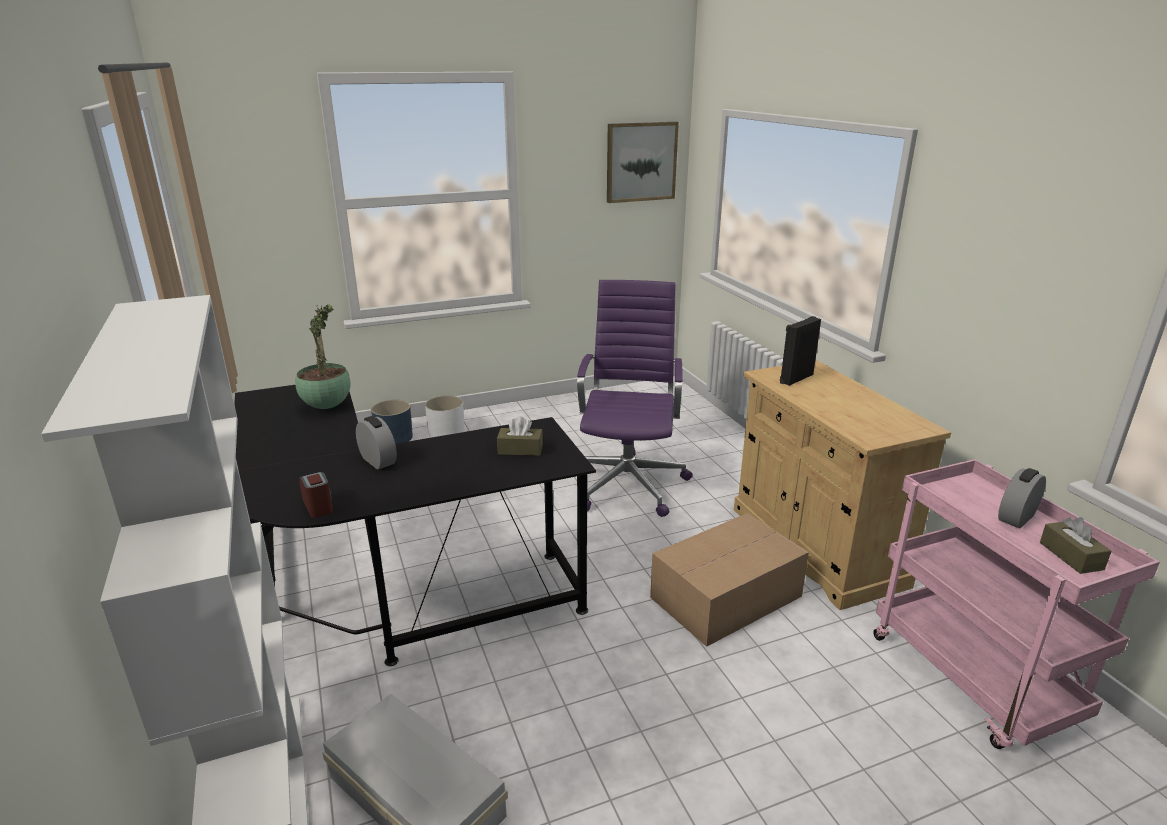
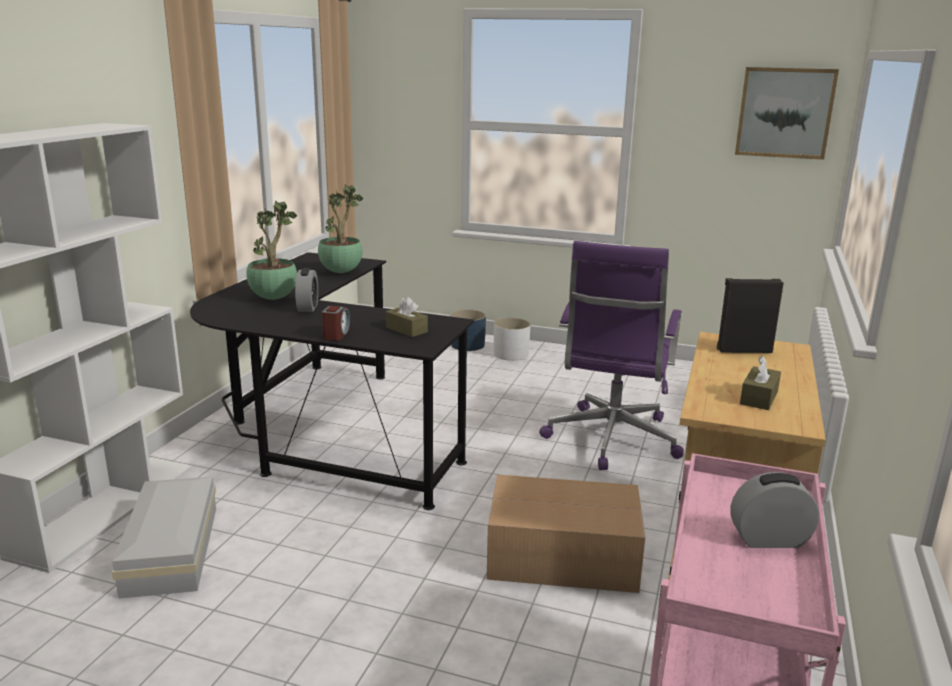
camera: 40 degrees right, 5 degrees down
alarm clock [299,472,333,518] -> alarm clock moved to [322,306,350,341]
purple office chair [577,280,693,517] -> purple office chair turned 150 degrees clockwise [539,241,684,470]
brown tissue box [1040,517,1112,574] -> brown tissue box moved to [740,356,781,410]
none -> potted plant [246,200,297,300]

